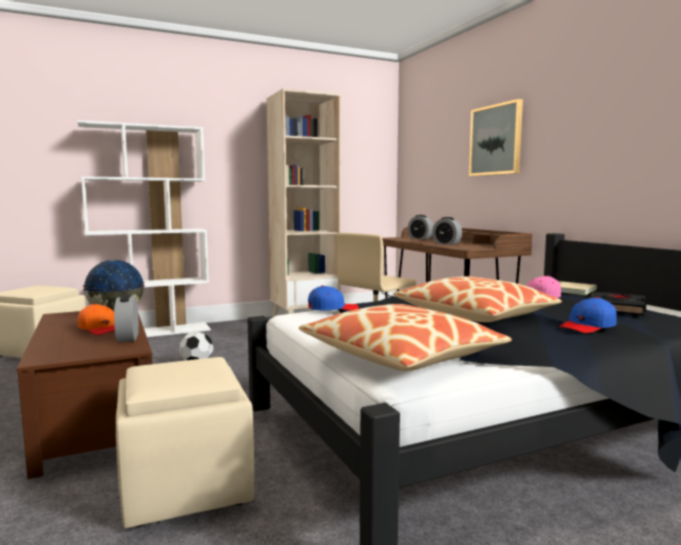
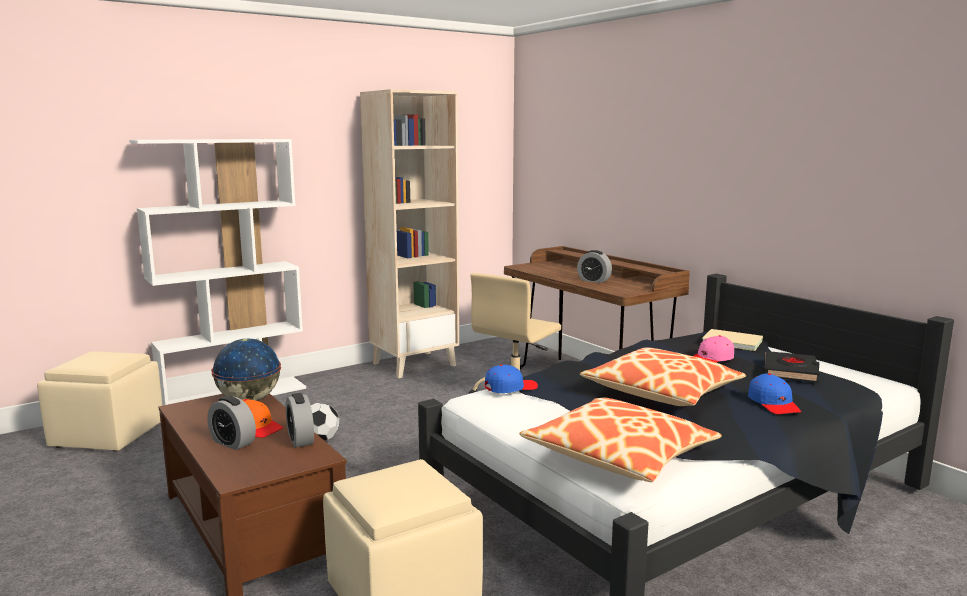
camera: 10 degrees left, 5 degrees up
alarm clock [408,215,433,239] -> alarm clock moved to [207,396,256,450]
picture [469,99,523,176] -> none
blue cap [559,297,617,333] -> blue cap turned 60 degrees counterclockwise [748,373,801,414]

